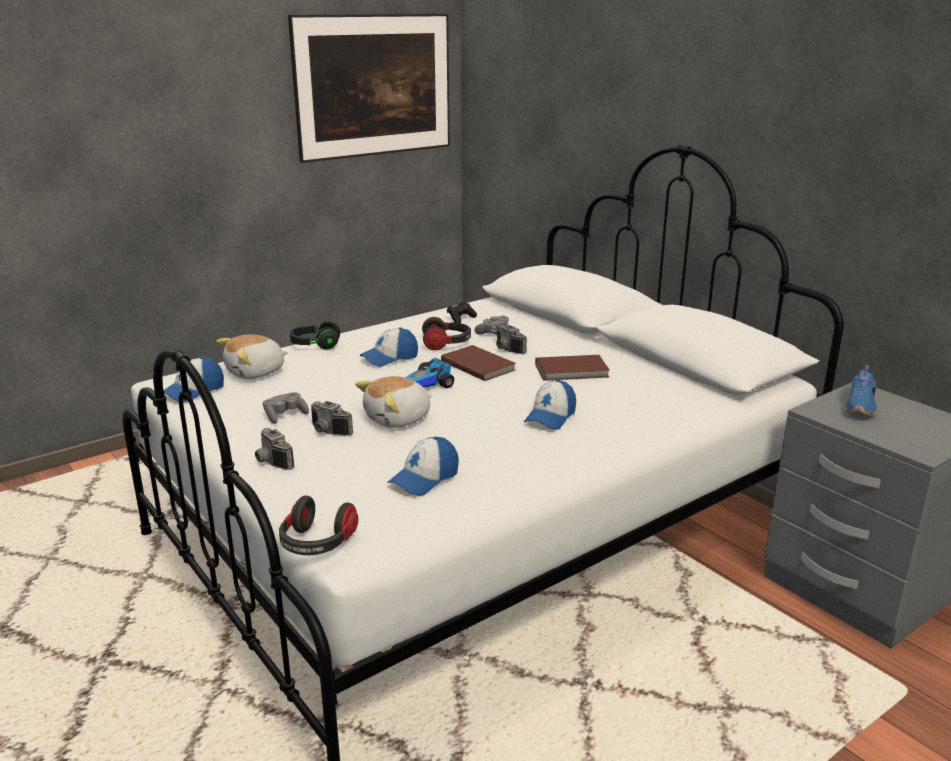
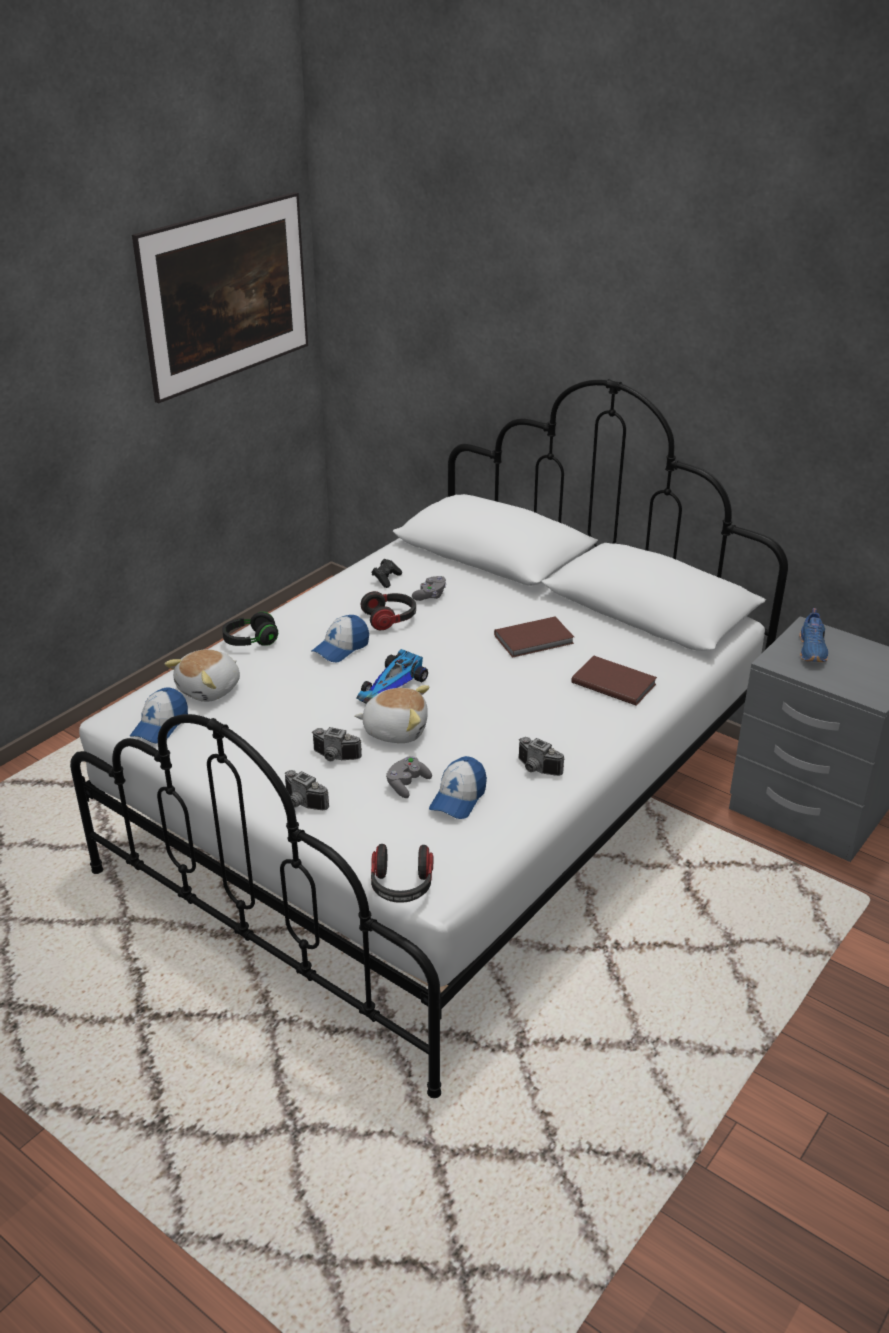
camera: 15 degrees left, 10 degrees up
grey game controller [263,392,309,424] -> grey game controller moved to [386,756,432,798]
plush toy [355,376,432,428] -> plush toy turned 120 degrees counterclockwise [354,685,429,743]
brown book [441,345,516,381] -> brown book moved to [571,656,657,706]
camera [496,325,527,354] -> camera moved to [519,737,564,776]
cap [524,380,576,430] -> none

